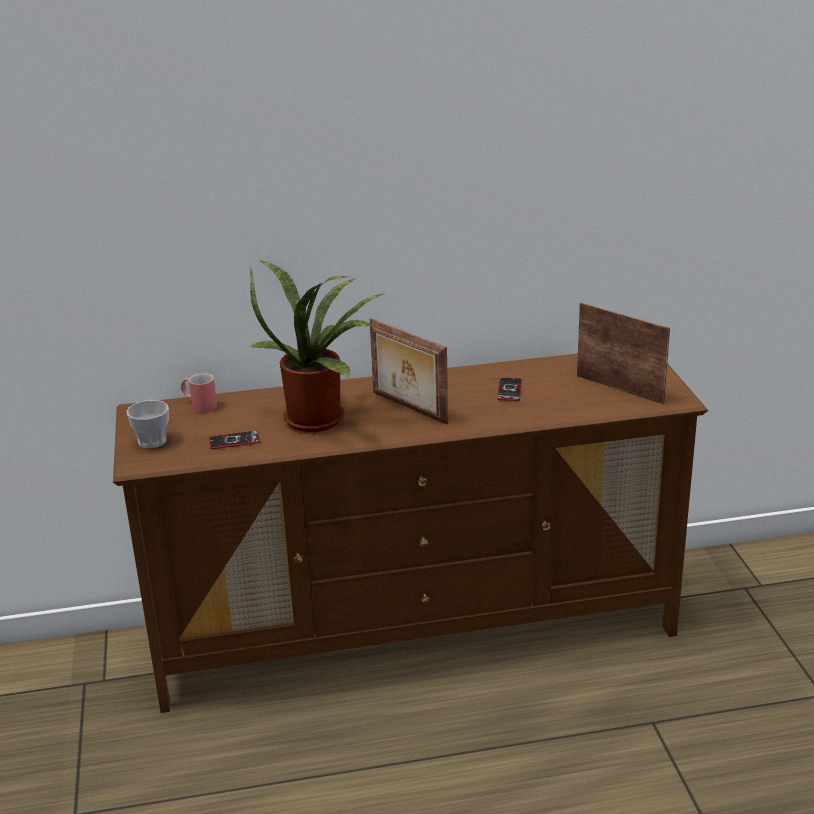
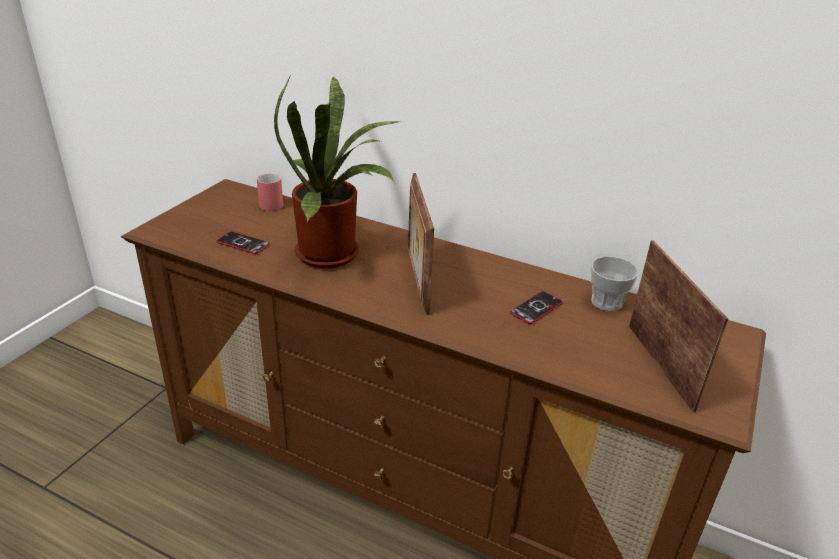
camera: 35 degrees right, 5 degrees up
cup [126,400,169,449] -> cup moved to [590,256,639,311]

